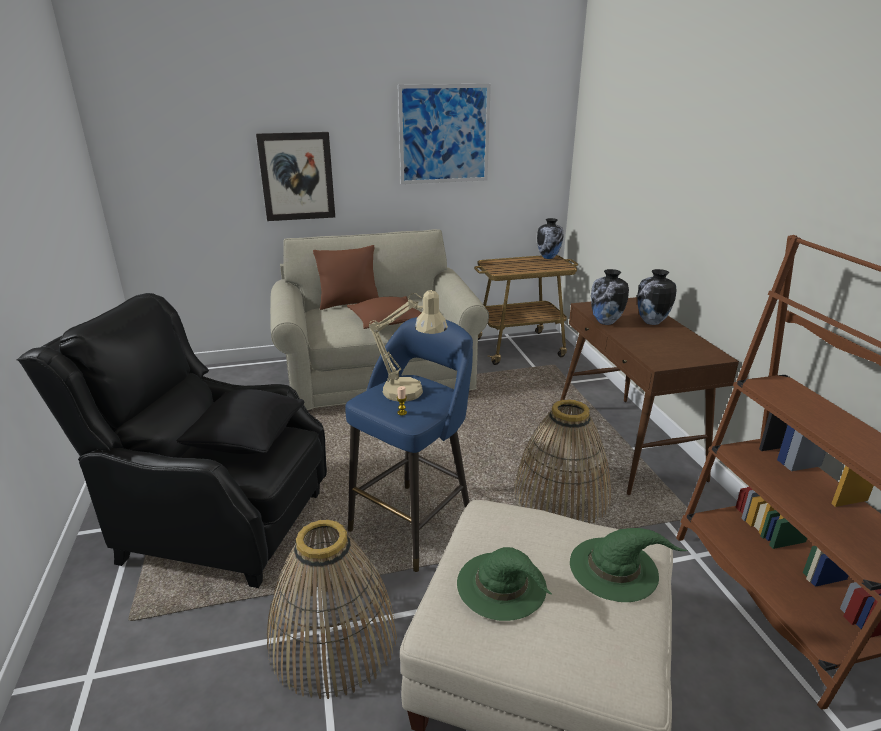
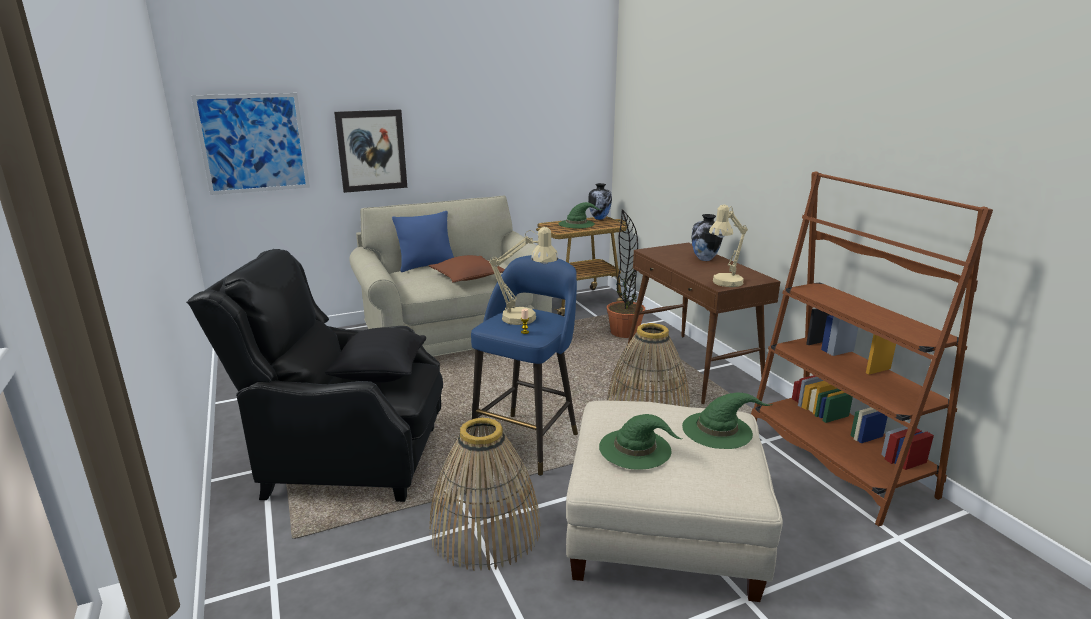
camera: 10 degrees left, 5 degrees down
brown pillow [313,245,379,310] -> blue pillow [392,211,454,272]
picture [398,84,491,184] -> picture moved to [191,93,310,195]
vase [591,269,629,325] -> none
none -> green hat [558,202,602,229]
none -> potted plant [607,209,645,338]
none -> beige table lamp [709,205,748,287]

